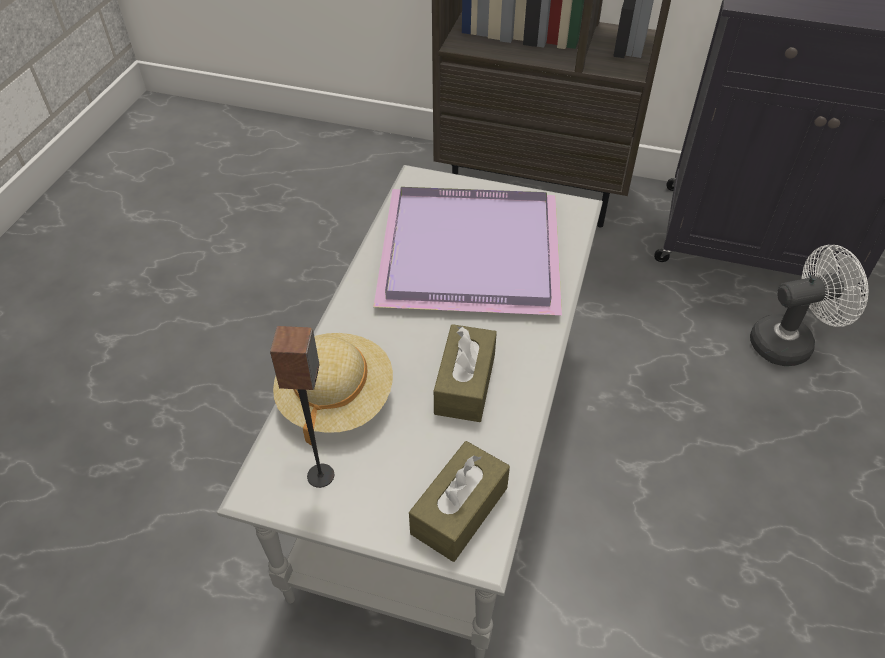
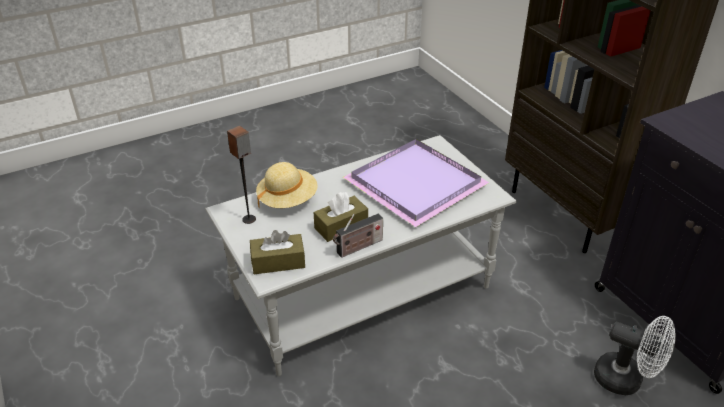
camera: 45 degrees right, 10 degrees down
none -> radio [333,213,383,258]

